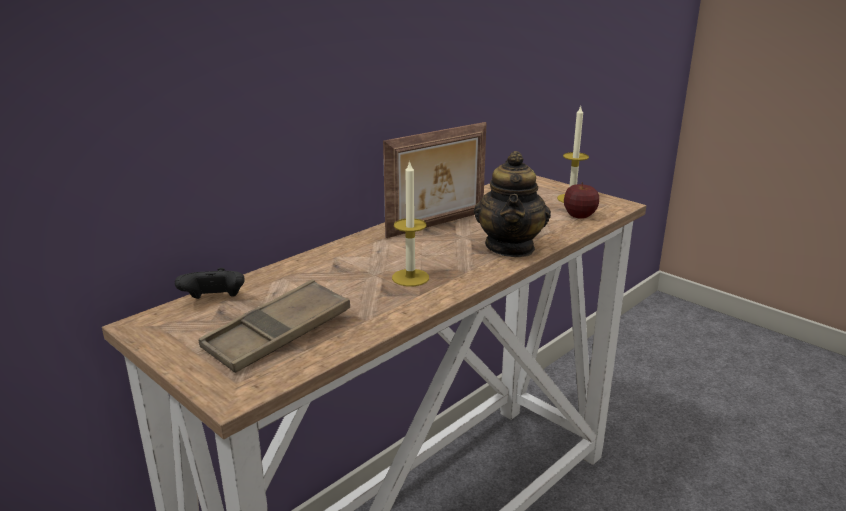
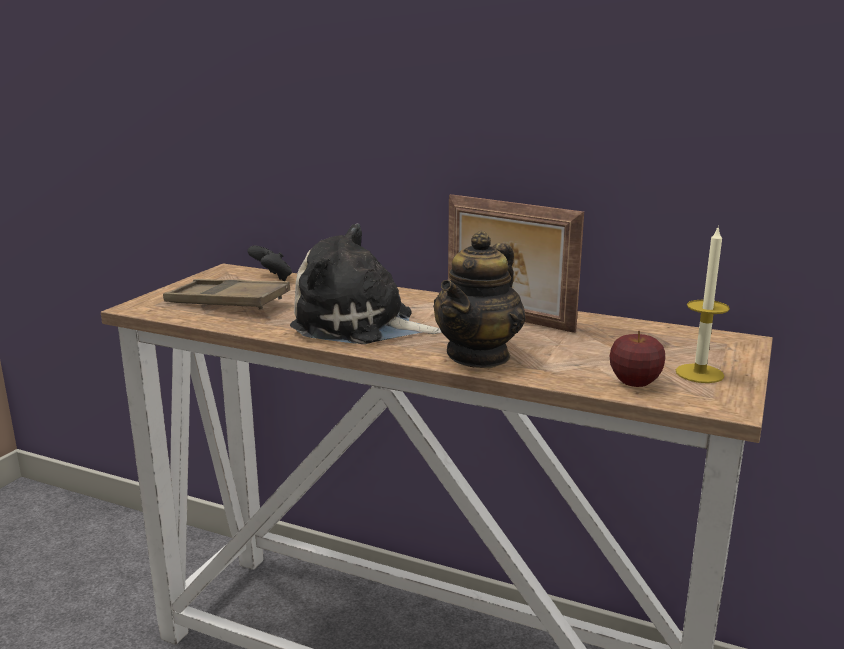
camera: 70 degrees right, 5 degrees down
candle [392,160,429,286] -> plush toy [290,223,442,344]
teapot [474,151,551,257] -> teapot turned 45 degrees counterclockwise [433,231,526,368]

